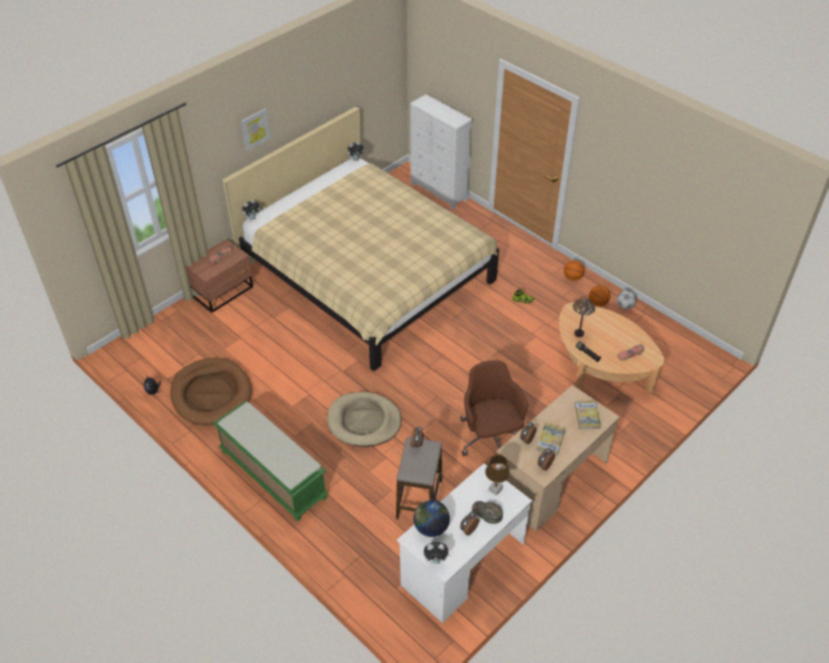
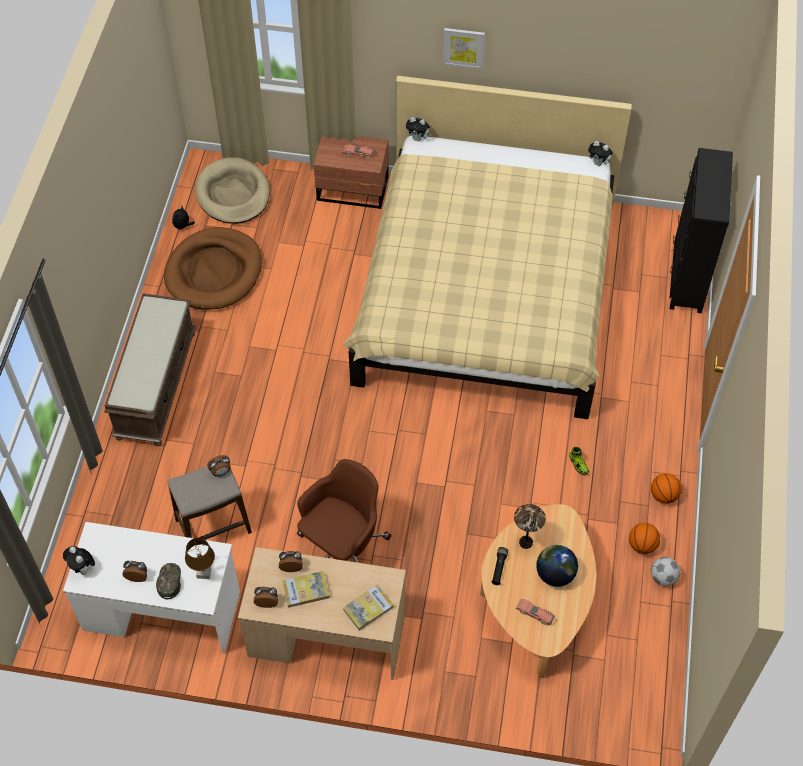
camera: 55 degrees right, 10 degrees up
green bench [213,401,329,521] -> brown bench [104,293,196,446]
beige dog bed [327,392,401,447] -> beige dog bed moved to [195,157,270,224]
white dresser [410,94,472,210] -> black dresser [670,148,733,313]
globe [414,500,450,537] -> globe moved to [536,545,578,587]

